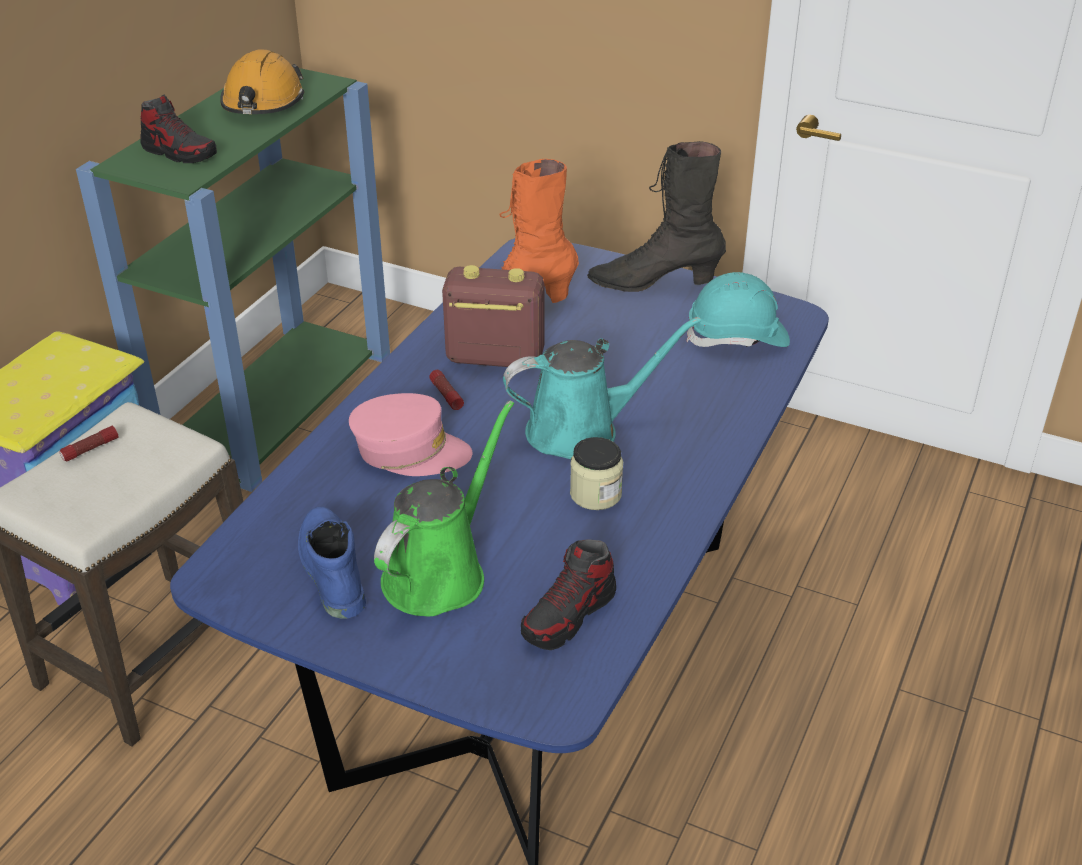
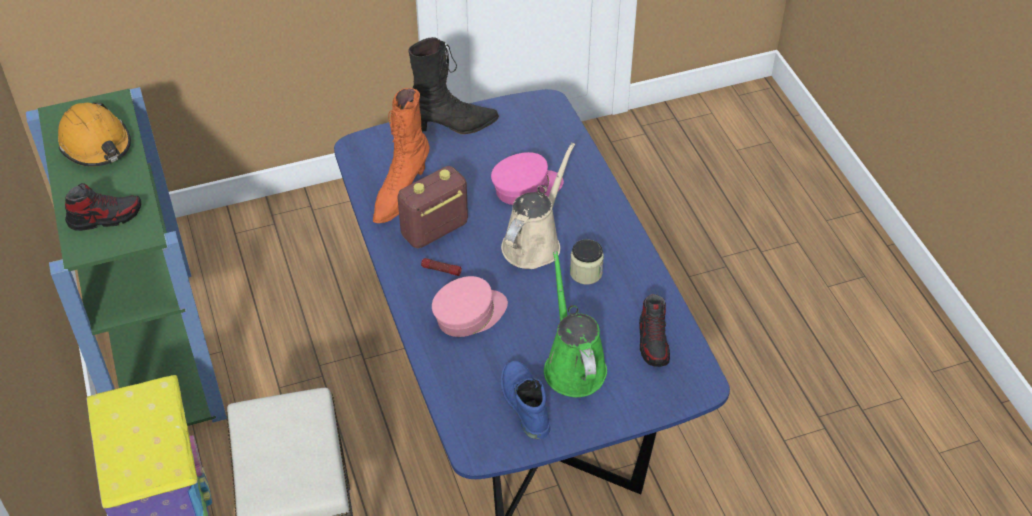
camera: 45 degrees left, 10 degrees up
flashlight [60,426,118,461] -> none
blue boot [298,507,366,619] -> blue boot turned 45 degrees clockwise [501,361,550,439]
turquoise watering can [503,317,701,459] -> beige watering can [501,143,575,269]
black boot [587,141,726,292] -> black boot turned 150 degrees counterclockwise [408,37,499,134]
turquoise hard hat [686,272,790,347] -> none
none -> pink cap [491,152,564,205]

